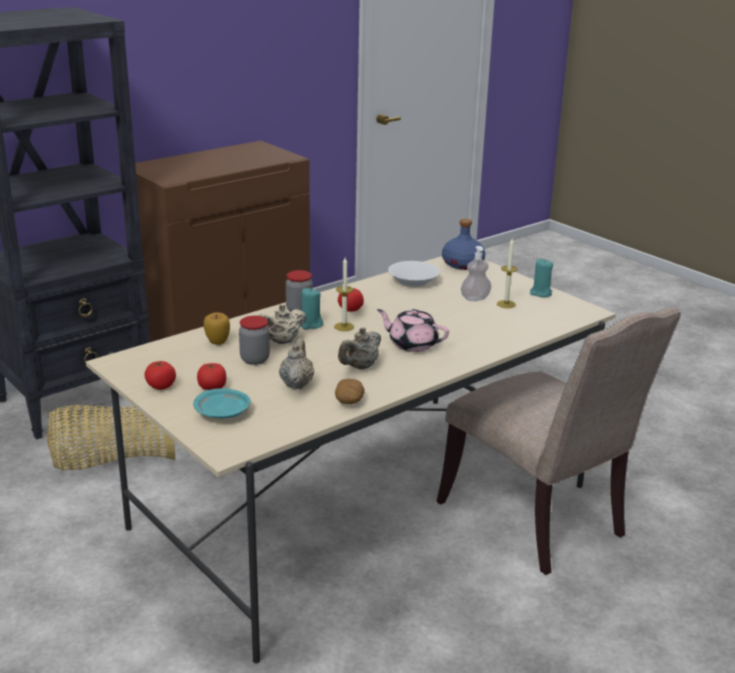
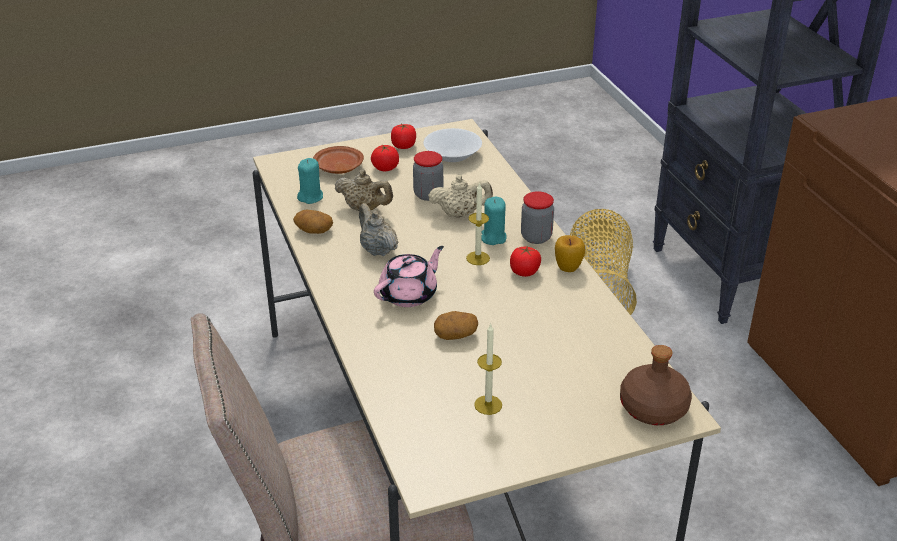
camera: 110 degrees right, 10 degrees up
turquoise plate [193,388,251,418] -> brown plate [313,146,364,174]
apple [204,312,230,345] -> apple moved to [555,235,585,272]
beige teapot [257,304,307,344] -> beige teapot turned 105 degrees clockwise [428,175,493,217]
white bowl [388,261,440,287] -> white bowl moved to [423,128,482,162]
blue bottle [442,219,485,270] -> brown bottle [620,345,692,425]
soap dispenser [461,246,491,301] -> none
turquoise candle [530,258,553,297] -> turquoise candle moved to [297,158,323,204]
none -> potato [434,311,478,340]

